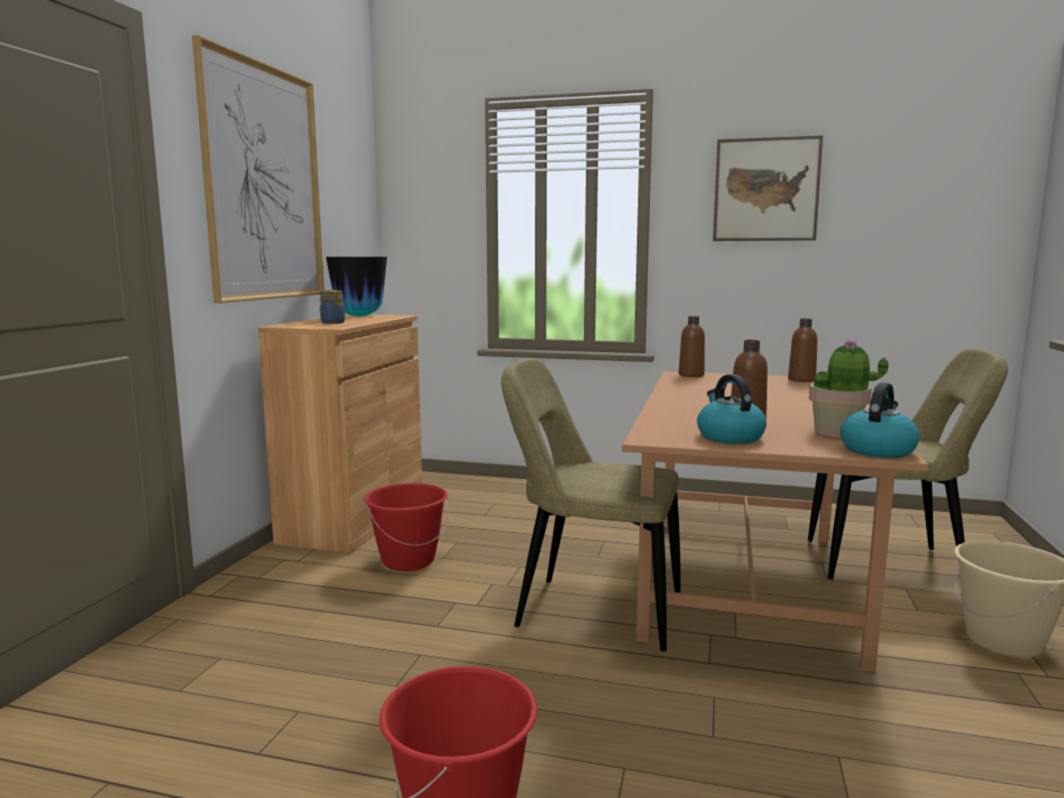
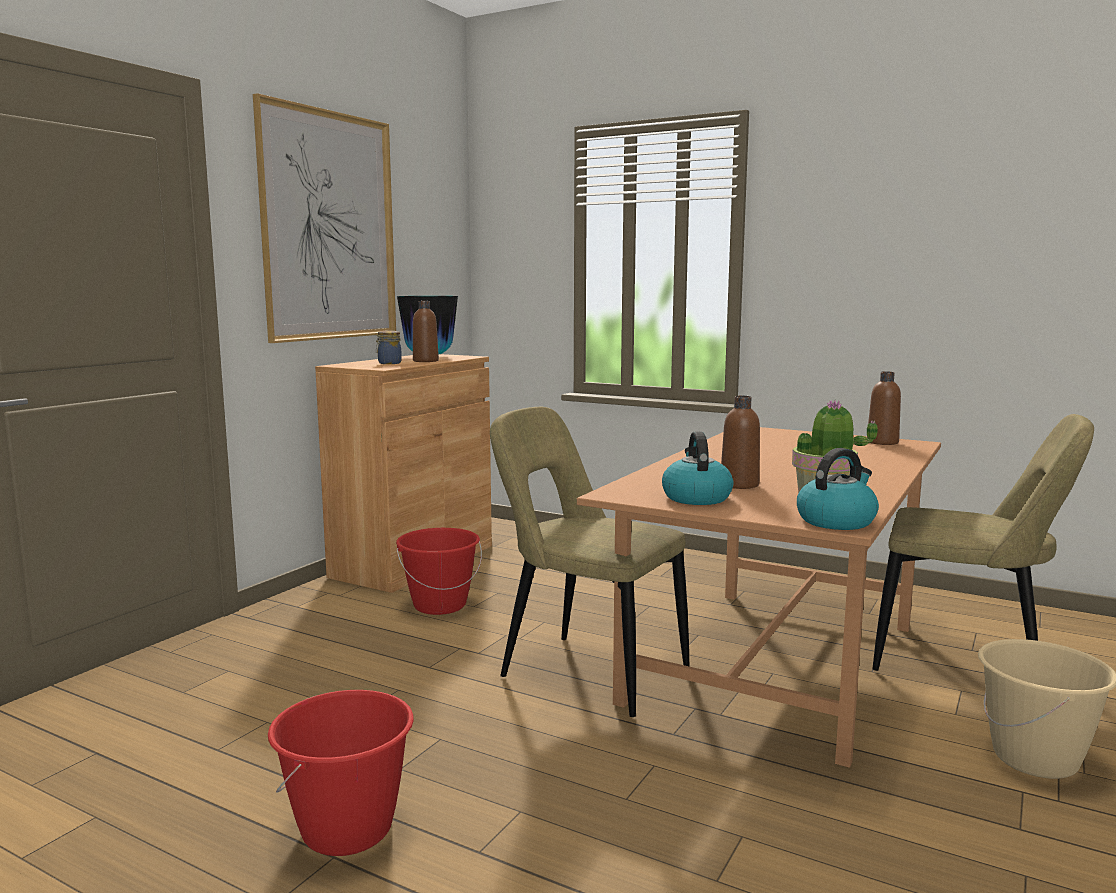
camera: 15 degrees right, 0 degrees up
brown bottle [679,316,705,377] -> brown bottle moved to [413,301,439,362]
picture [713,136,823,241] -> none

